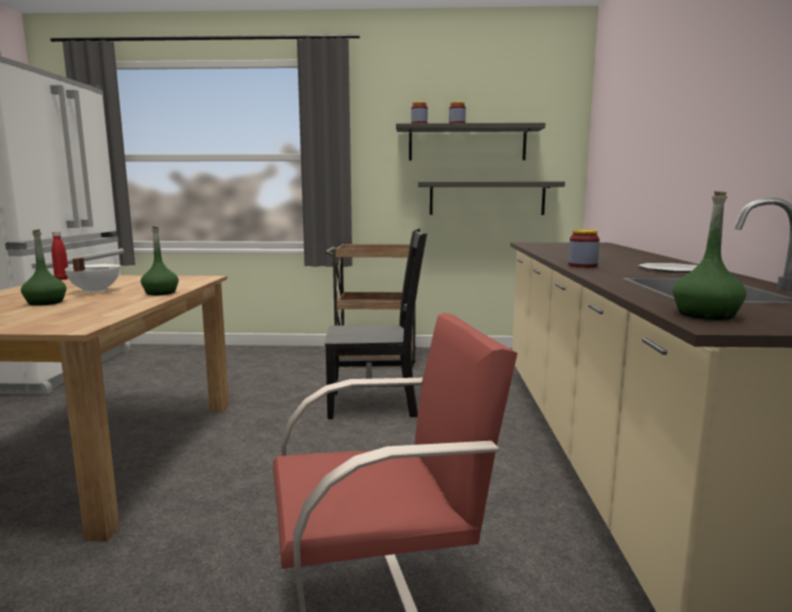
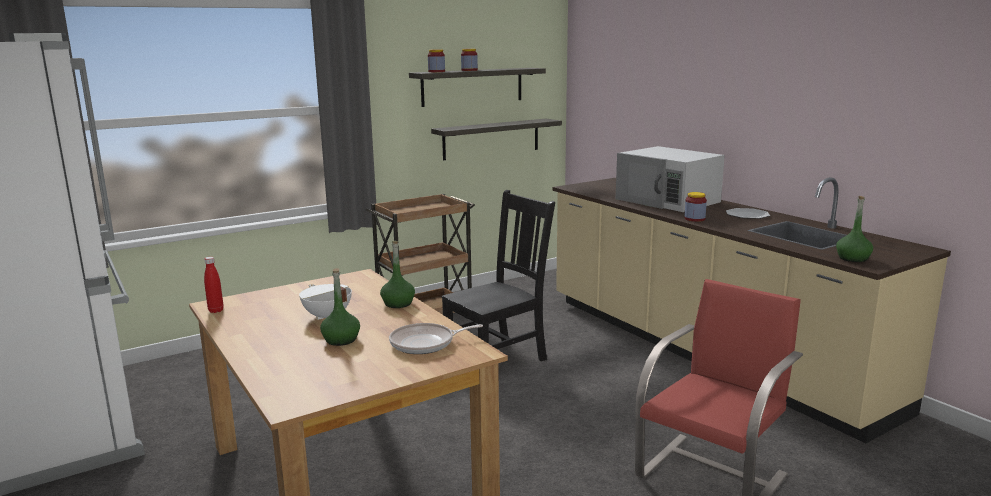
camera: 35 degrees left, 5 degrees up
none -> frying pan [389,323,483,354]
none -> white microwave [616,146,725,212]

